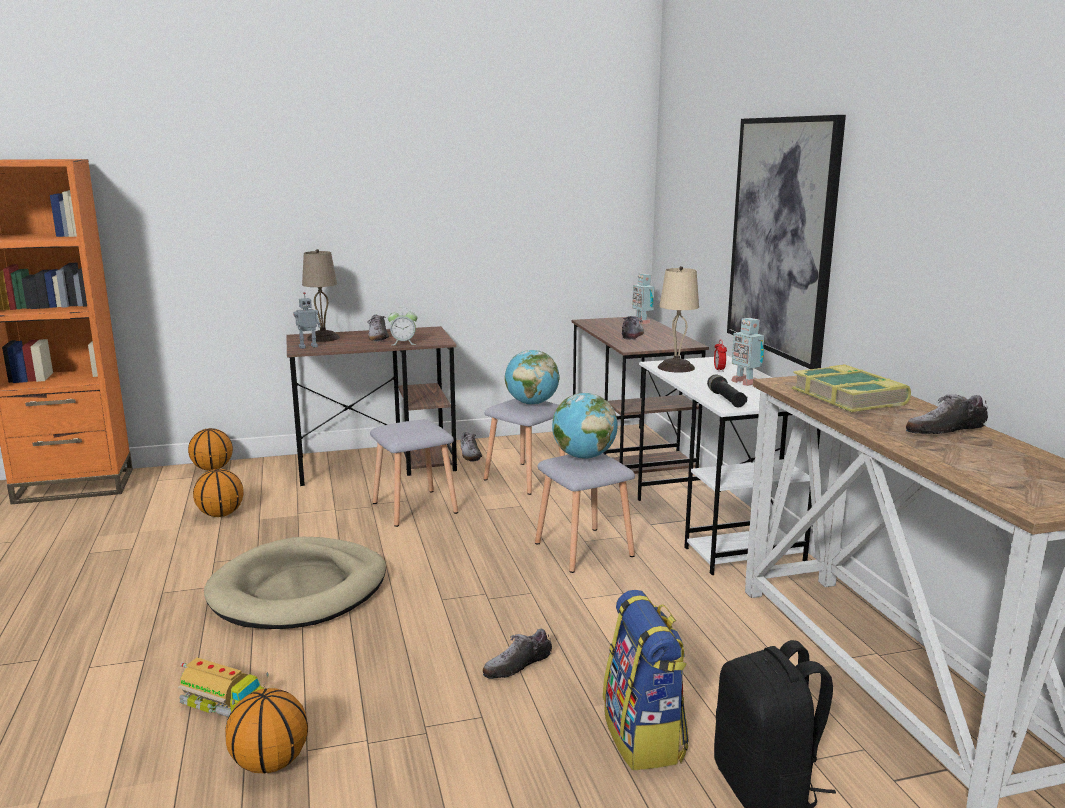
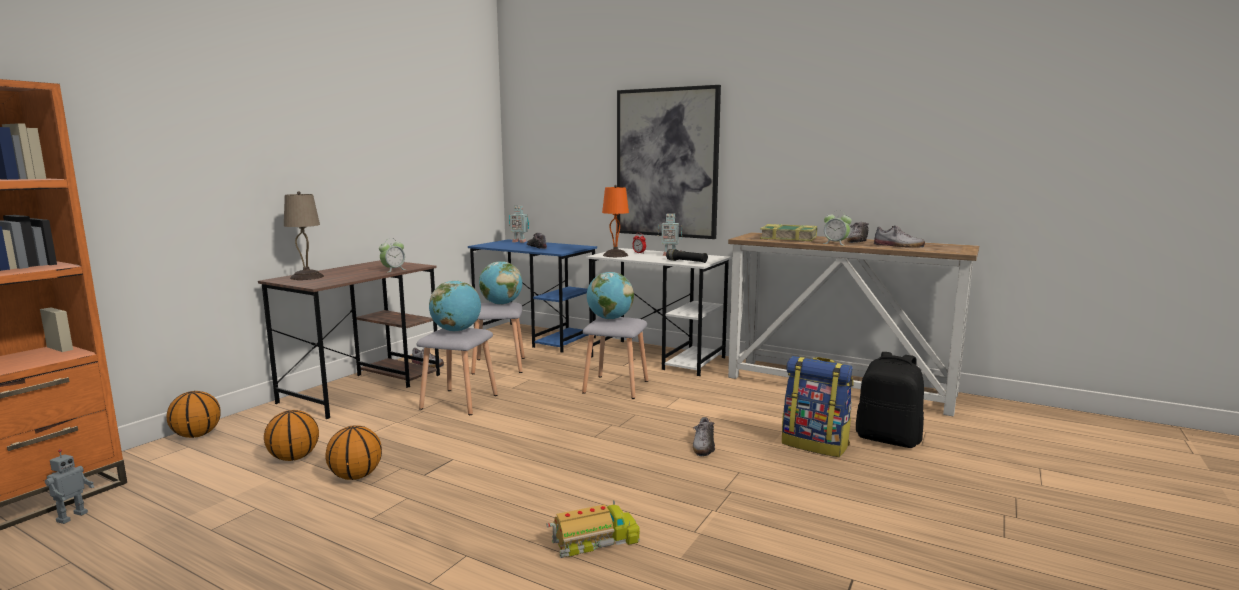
camera: 45 degrees left, 5 degrees down
beige dog bed [204,537,386,629] -> none
basketball [225,688,308,773] -> basketball moved to [326,425,382,480]
toy robot [293,292,321,349] -> toy robot moved to [45,449,94,524]
shoe [367,315,389,341] -> shoe moved to [874,225,925,248]
brown desk [571,316,709,474] -> blue desk [468,239,597,353]
beige table lamp [658,266,699,373] -> orange table lamp [602,185,629,257]
none -> globe [429,280,481,332]
none -> alarm clock [823,210,852,246]

